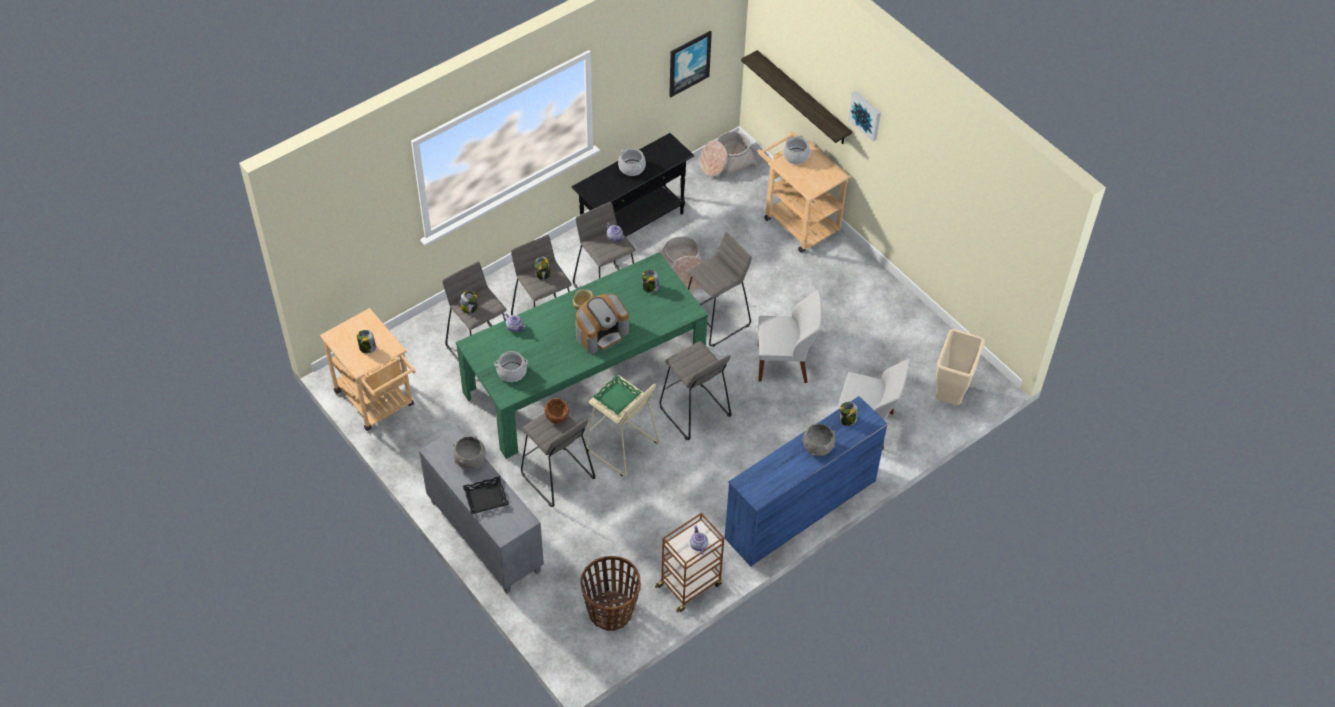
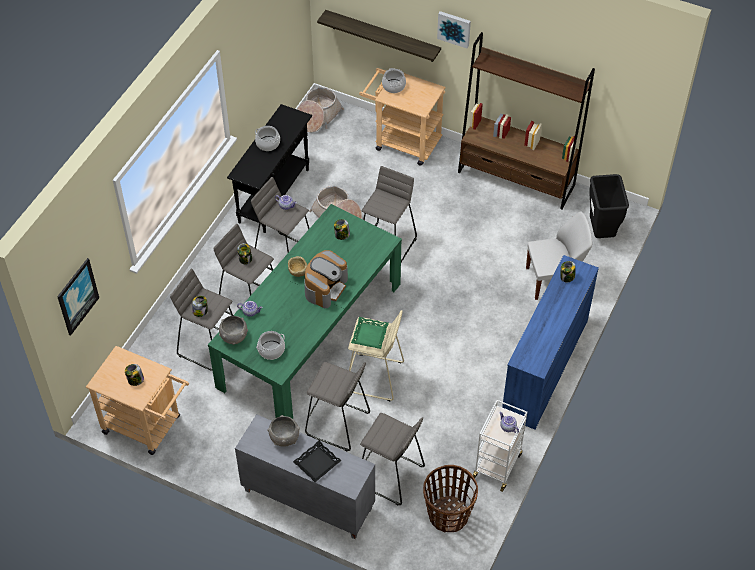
camera: 25 degrees left, 0 degrees up
brown bowl [544,398,569,424] -> none
brown cart [655,513,724,612] -> white cart [473,400,527,492]
grey stool [659,341,731,440] -> grey stool moved to [360,413,425,506]
picture [669,31,712,98] -> picture moved to [57,258,99,336]
white chair [758,290,822,383] -> none
grey bowl [802,424,835,456] -> grey bowl moved to [219,316,248,345]
beige trash can [936,329,985,405] -> black trash can [589,174,629,238]
none -> brown bookcase [458,32,595,209]

